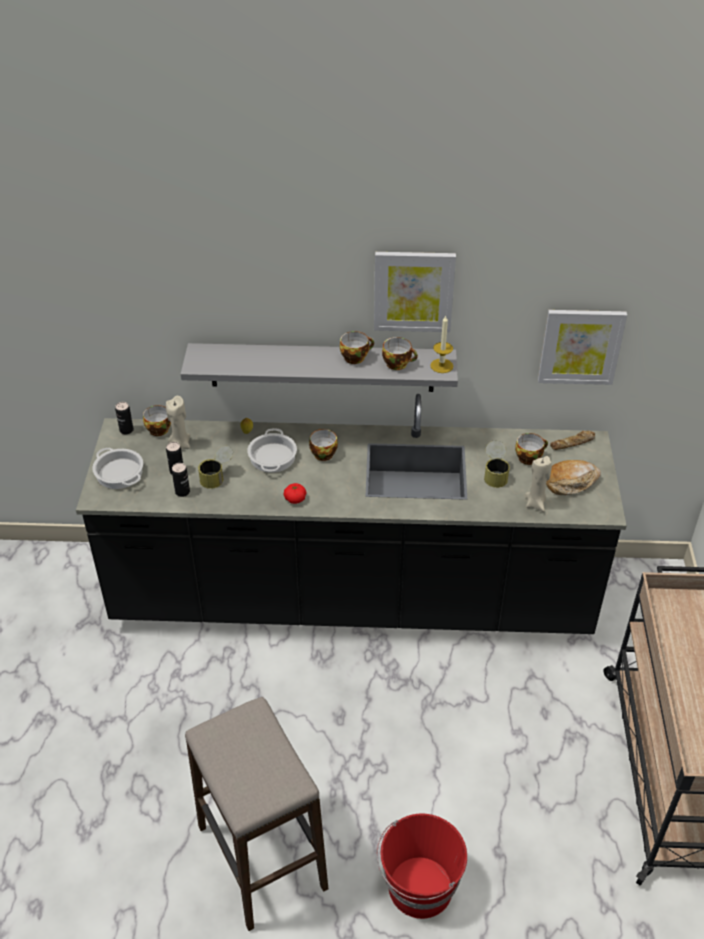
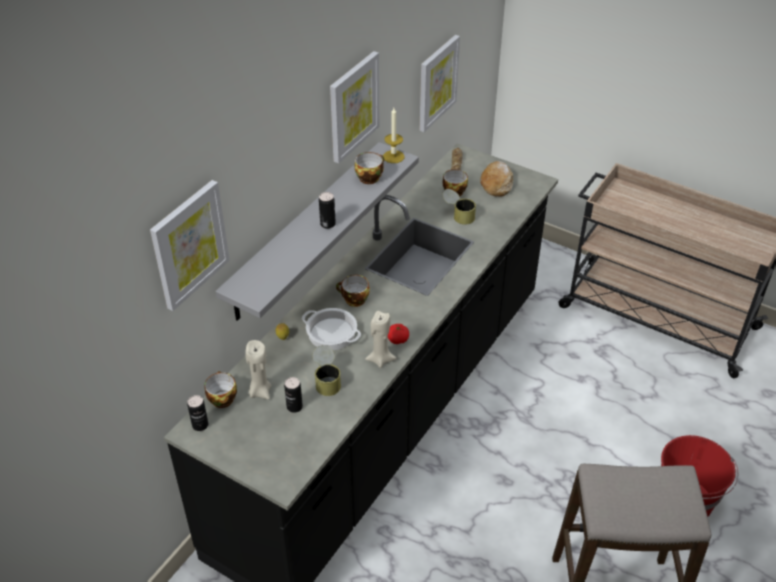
camera: 60 degrees left, 0 degrees up
cooking pot [92,448,143,489] -> none
can [172,463,190,497] -> can moved to [319,192,336,229]
cup [340,331,374,364] -> none
beige candle [525,456,552,512] -> beige candle moved to [365,311,397,368]
none -> picture [150,180,230,311]

